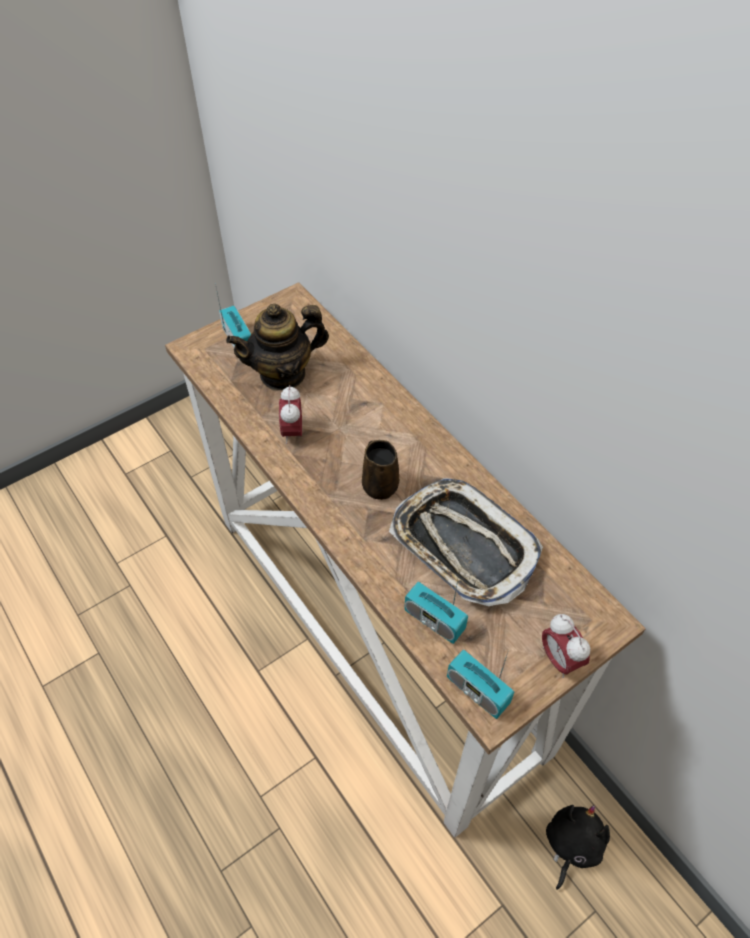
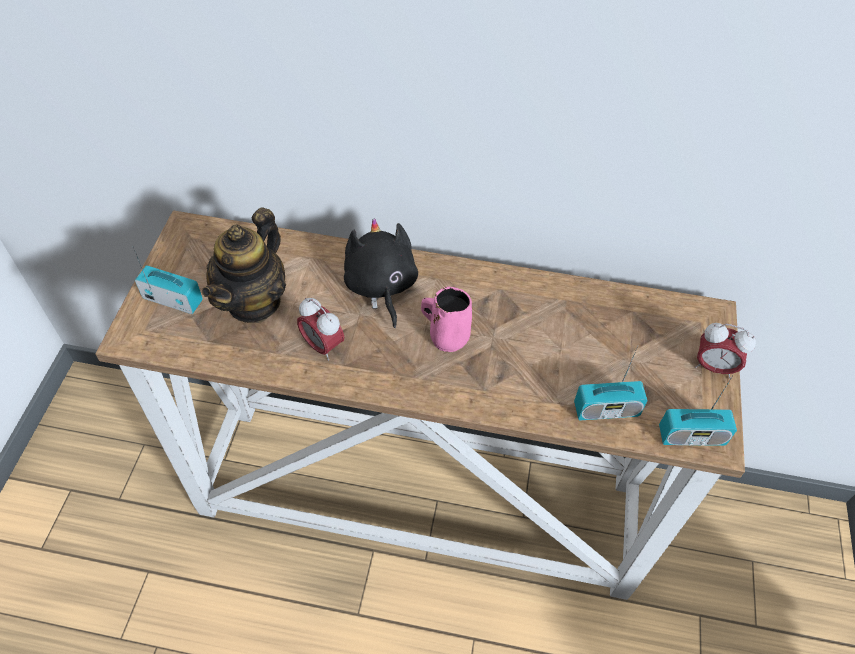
camera: 45 degrees left, 0 degrees up
brown mug [362,440,399,500] -> pink mug [421,287,472,352]
tray [389,478,543,606] -> none
black plush toy [546,805,610,890] -> black plush toy moved to [344,218,418,328]

